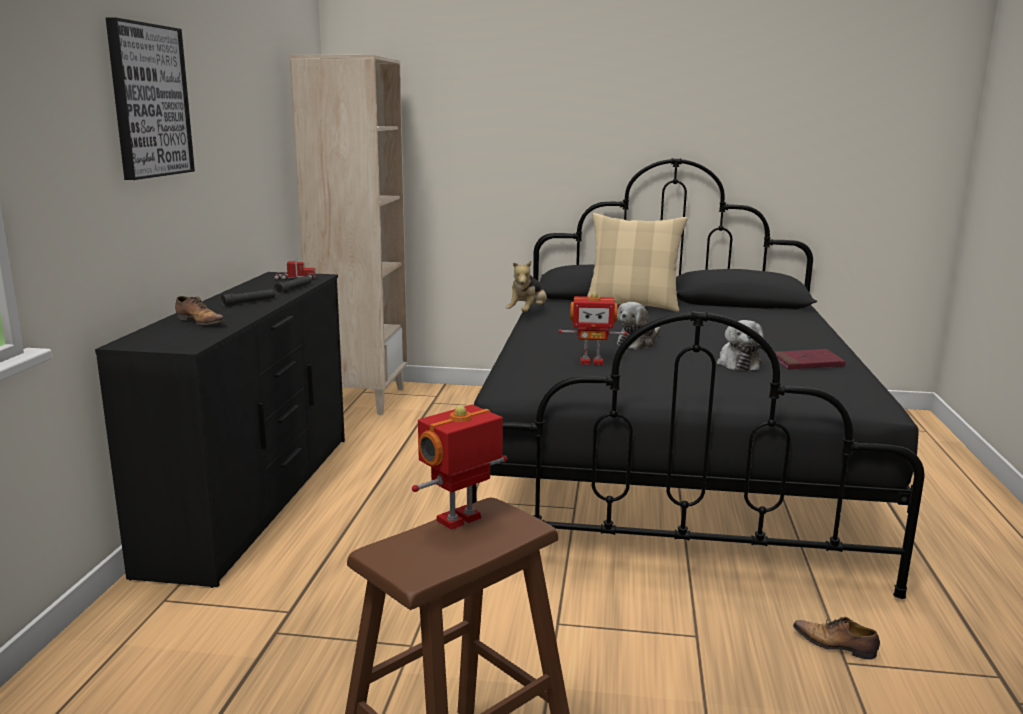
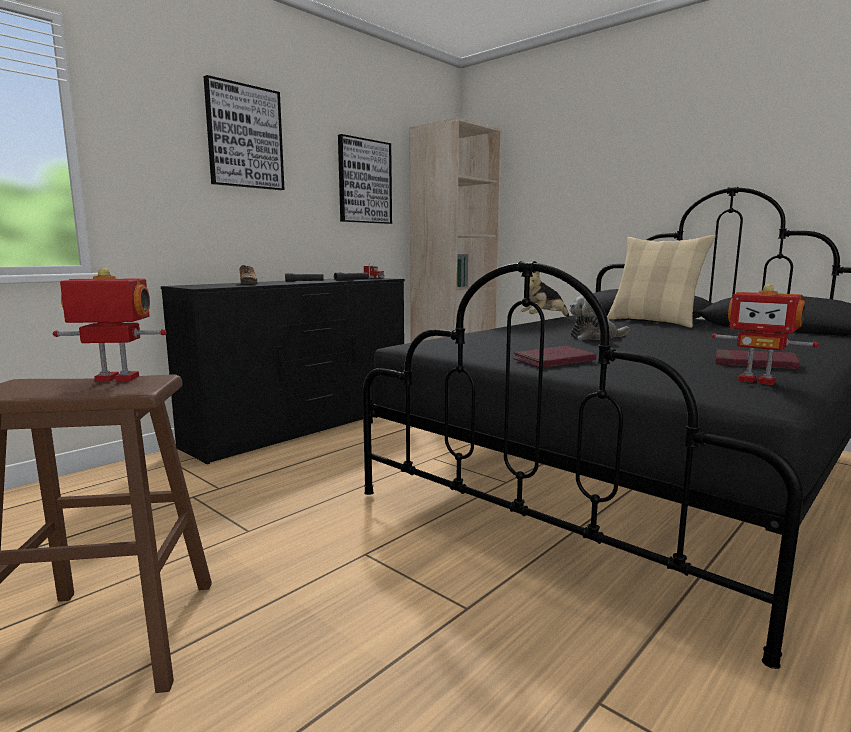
camera: 35 degrees right, 5 degrees down
toy robot [559,292,627,365] -> toy robot moved to [712,284,818,385]
plush toy [717,320,765,371] -> none
shoe [793,617,880,660] -> none
none -> picture [338,134,392,224]
none -> red book [513,346,596,368]

